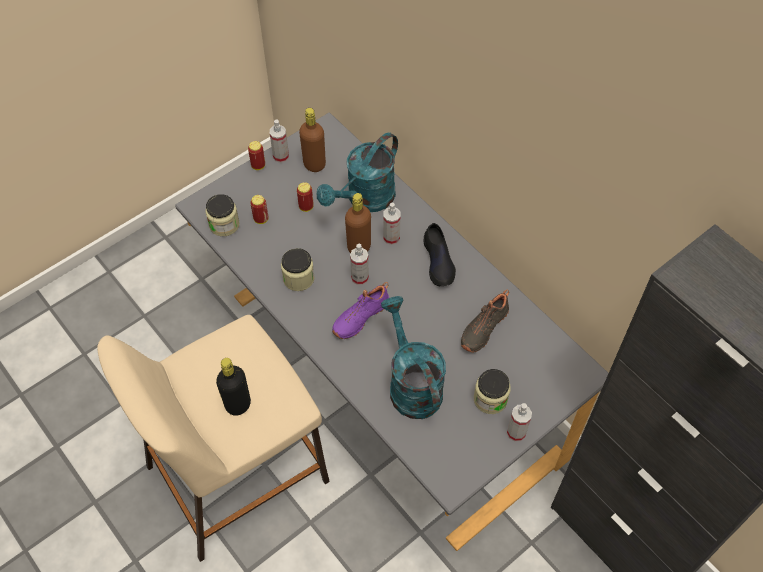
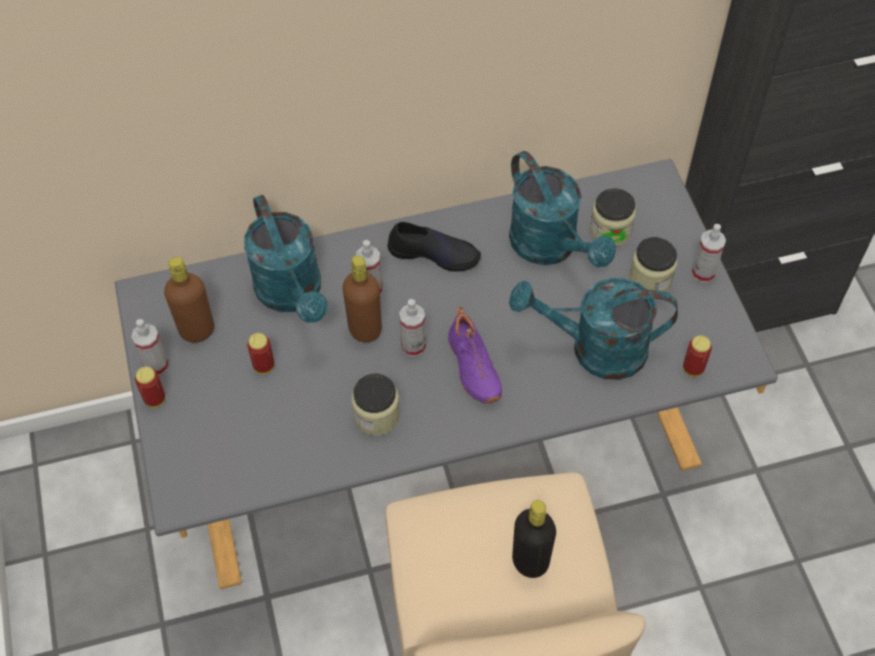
camera: 65 degrees left, 0 degrees up
jar [205,194,240,236] -> jar moved to [590,188,636,246]
can [250,195,268,224] -> can moved to [683,335,712,377]
black shoe [461,290,509,352] -> turquoise watering can [509,151,616,268]

